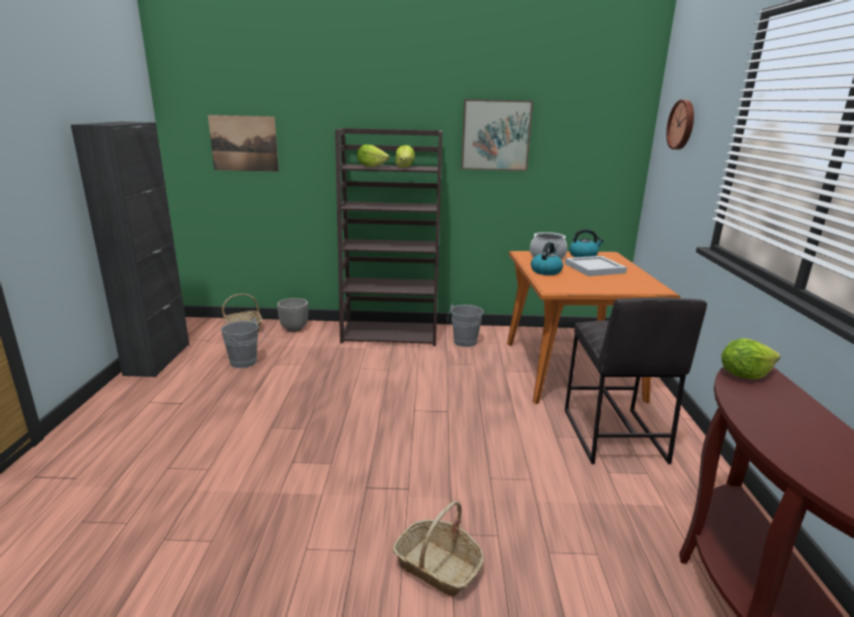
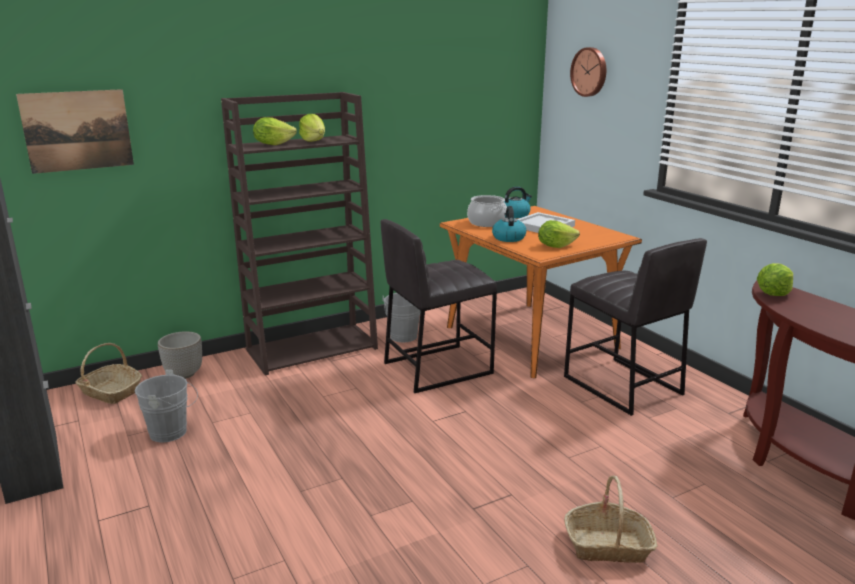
camera: 30 degrees left, 0 degrees up
picture [461,99,533,171] -> none
none -> grey stool [381,219,497,393]
none -> lettuce [538,220,580,248]

